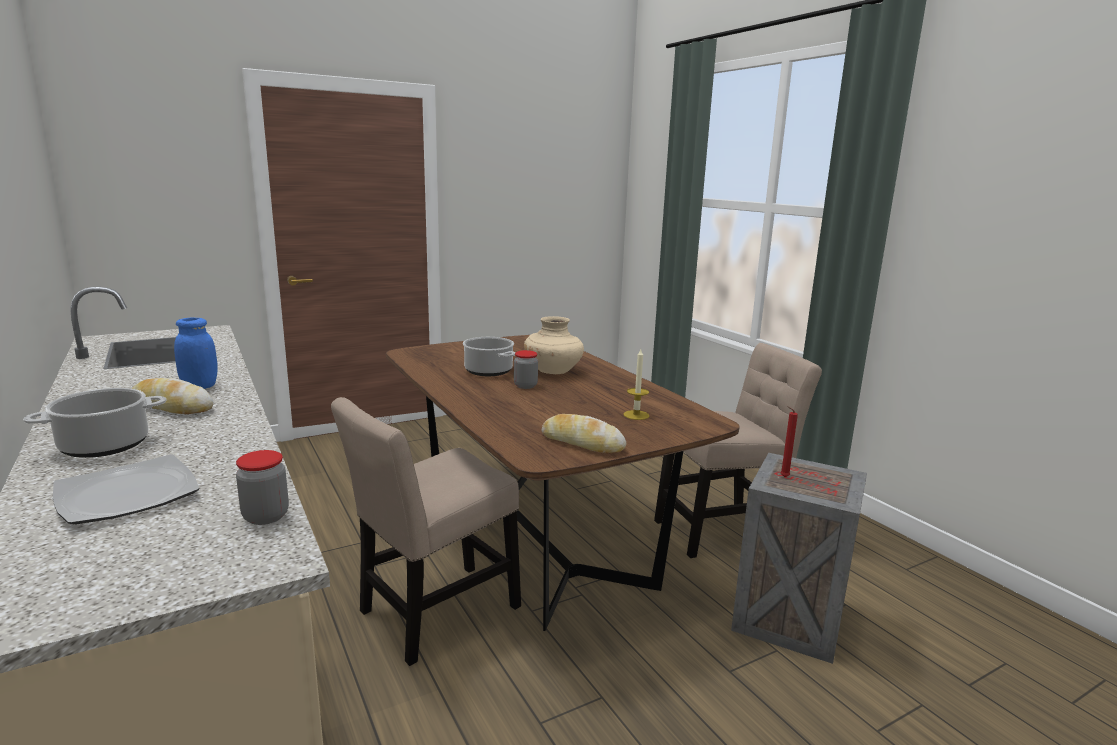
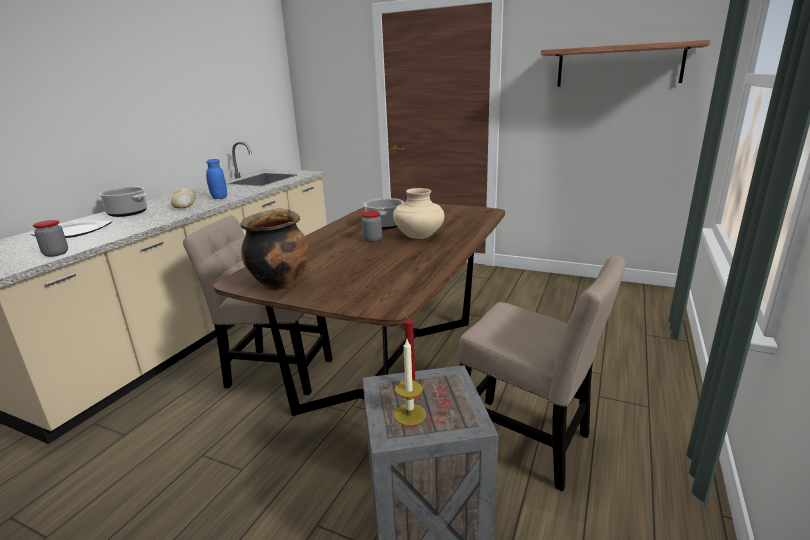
camera: 55 degrees right, 5 degrees up
bread [542,414,627,453] -> cooking pot [240,208,310,291]
candle [623,349,649,420] -> candle moved to [394,339,426,426]
none -> shelf [541,40,710,87]

